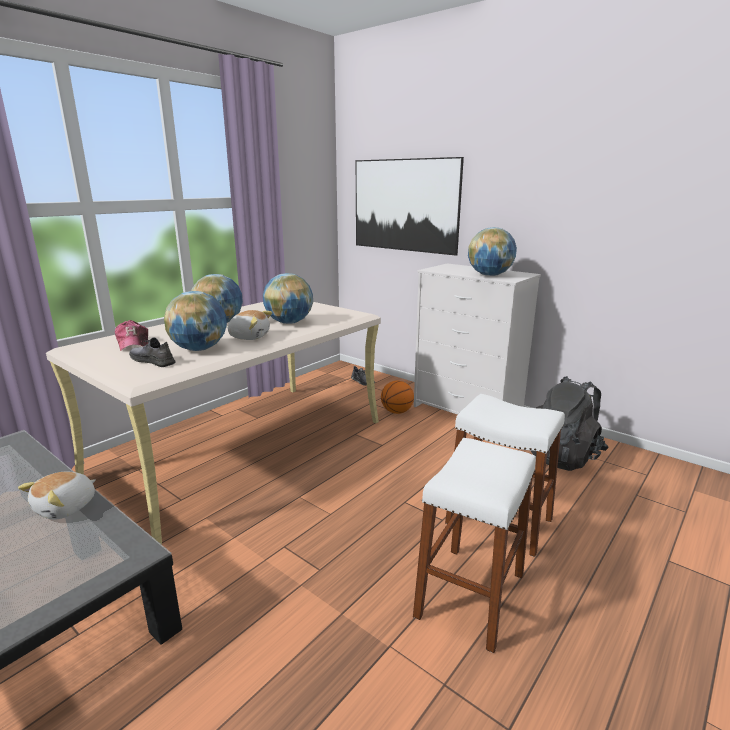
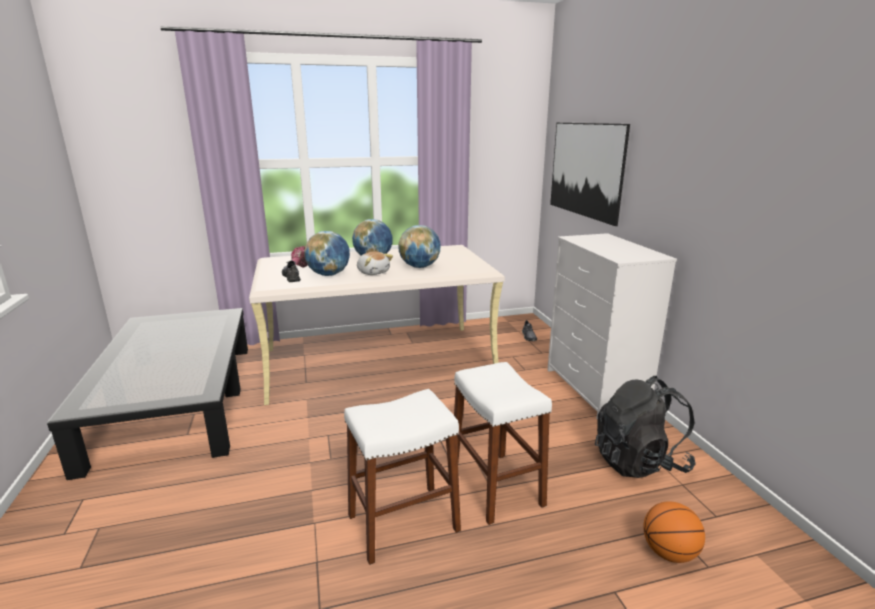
camera: 35 degrees right, 0 degrees up
plush toy [18,471,96,520] -> none
basketball [381,381,414,414] -> basketball moved to [643,501,705,563]
globe [468,227,517,276] -> none

